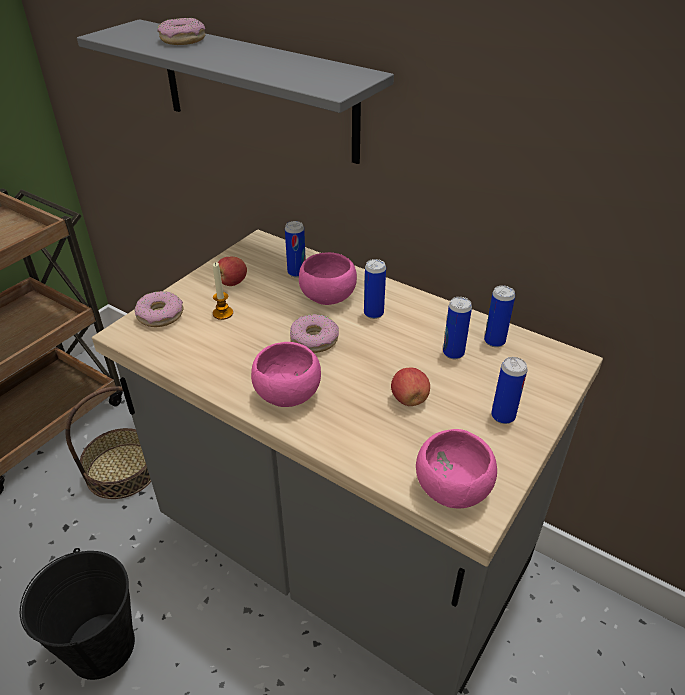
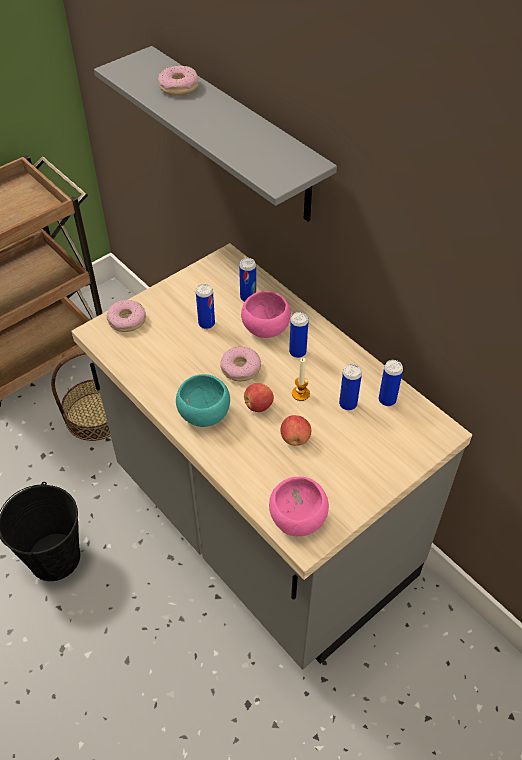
camera: 15 degrees right, 10 degrees up
candle [213,262,233,320] -> candle moved to [292,358,310,401]
apple [218,257,247,286] -> apple moved to [244,383,274,412]
pink bowl [251,342,321,407] -> turquoise bowl [176,374,230,427]
can [491,357,527,424] -> can moved to [196,284,215,329]

